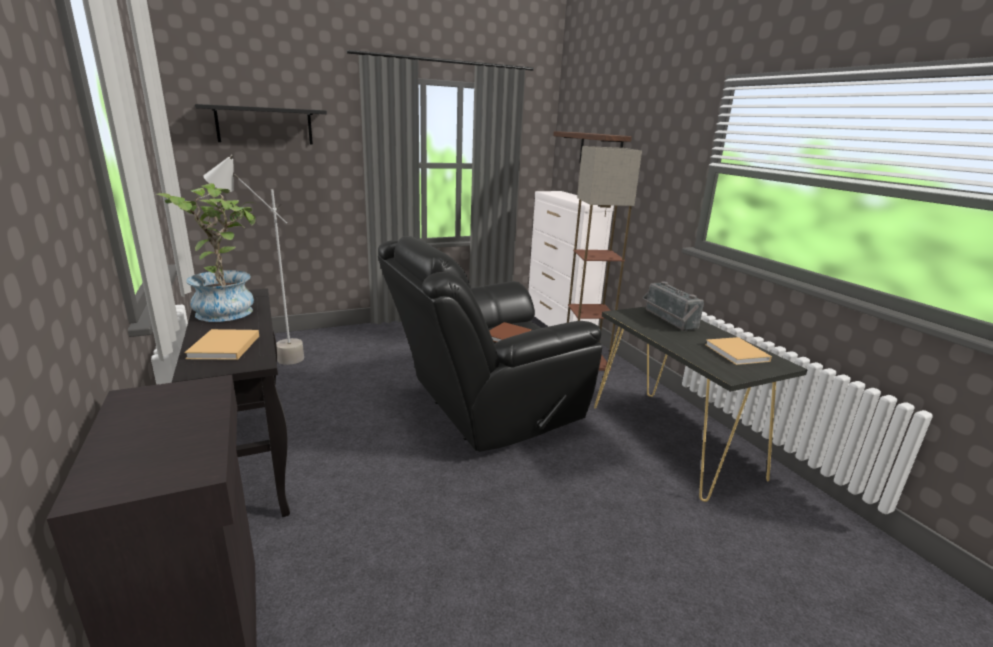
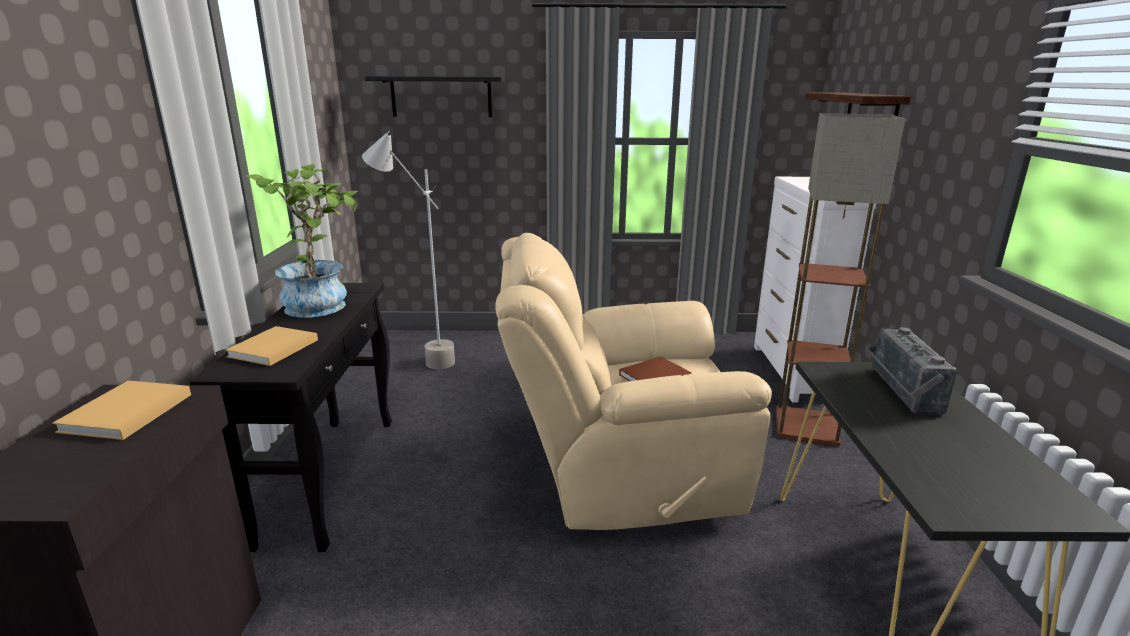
camera: 25 degrees right, 0 degrees up
black armchair [378,236,602,452] -> beige armchair [495,233,772,530]
beige book [705,337,772,365] -> beige book moved to [52,381,191,440]

